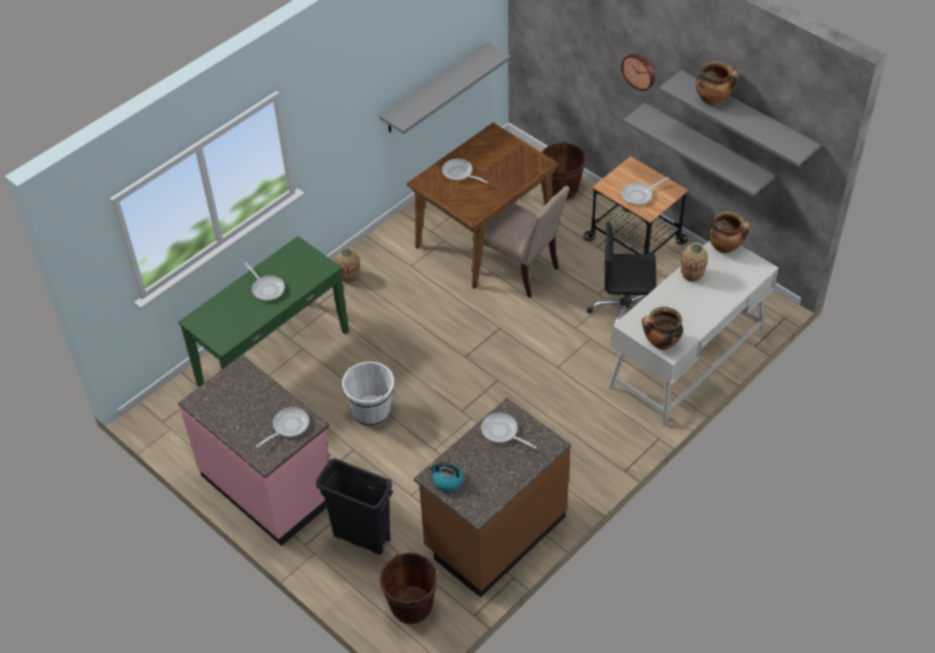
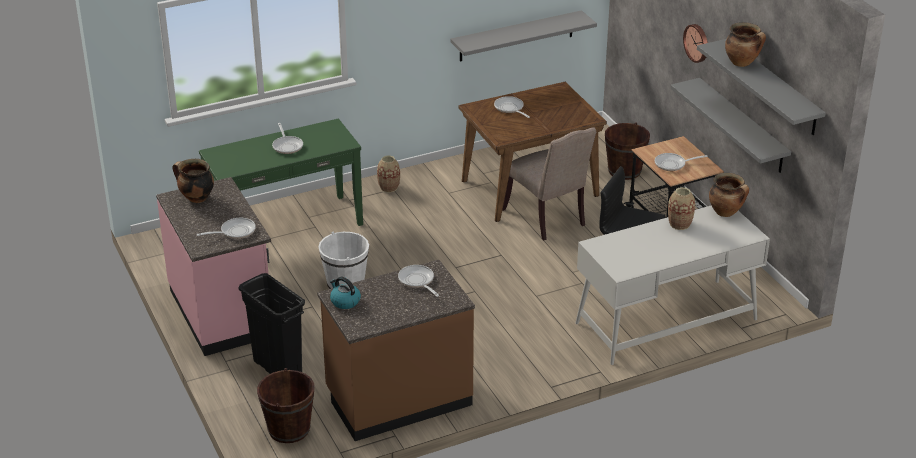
camera: 20 degrees right, 15 degrees down
cooking pot [642,306,683,350] -> cooking pot moved to [172,159,214,203]

